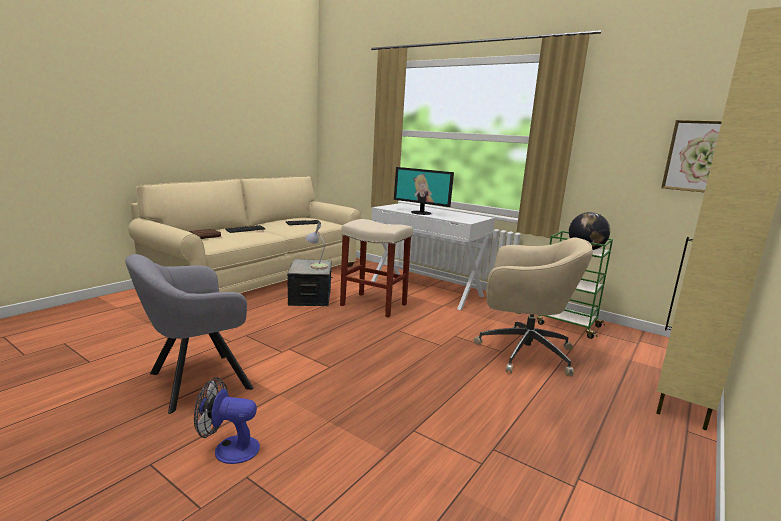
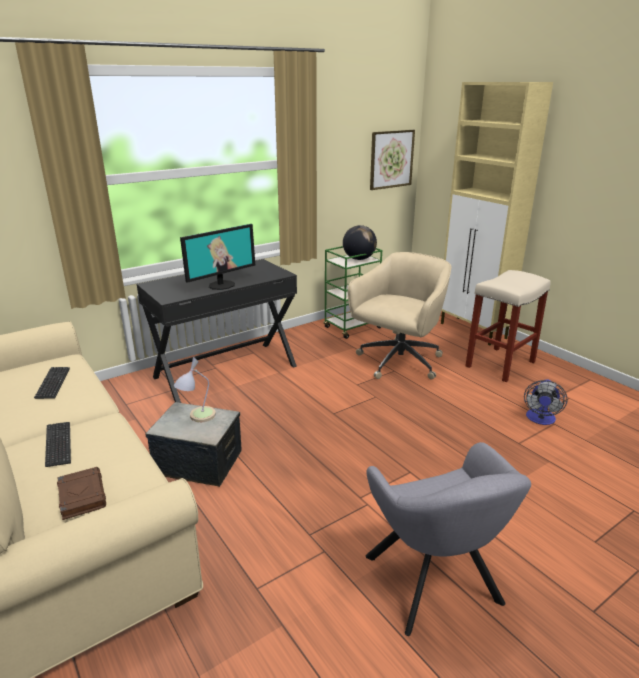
camera: 70 degrees left, 10 degrees up
fan [194,377,260,464] -> fan moved to [524,380,568,425]
beige stool [340,219,413,317] -> beige stool moved to [466,270,550,382]
white desk [371,203,495,310] -> black desk [137,259,297,403]

